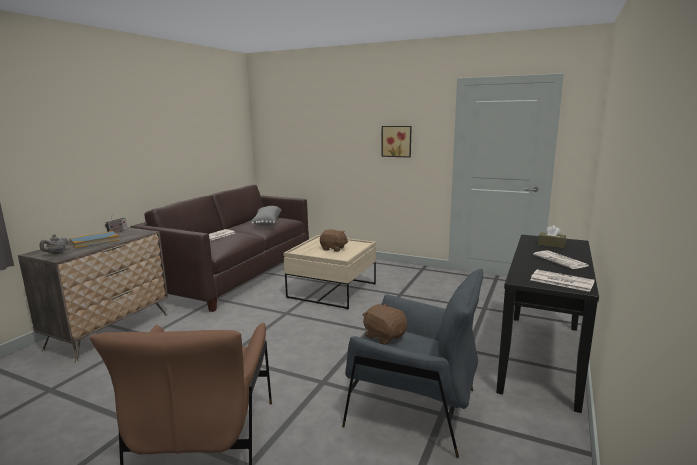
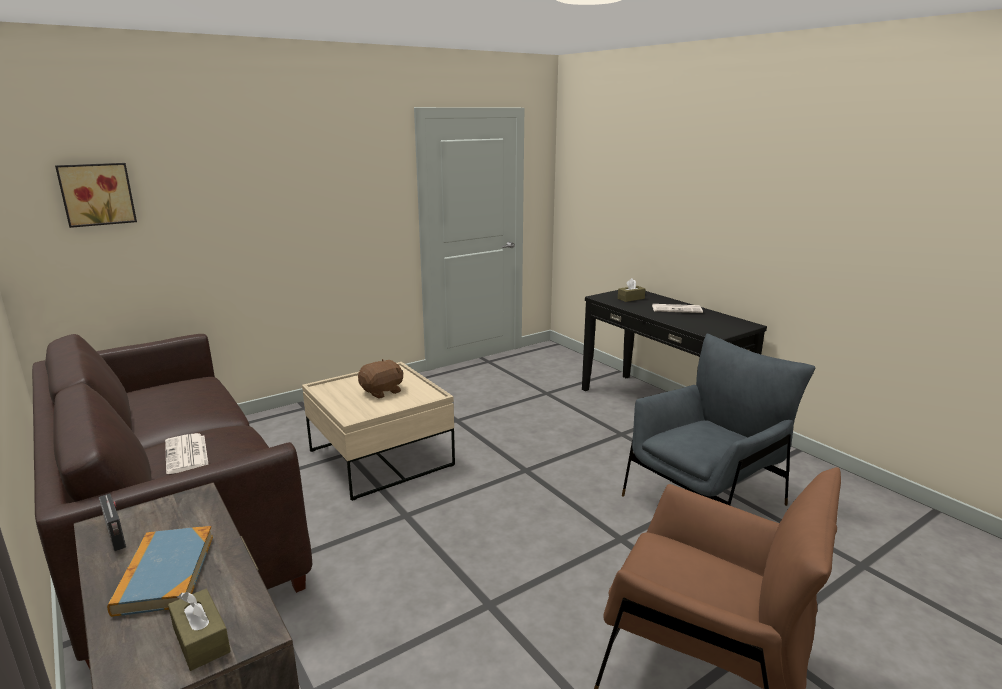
camera: 60 degrees left, 5 degrees up
grey teapot [39,235,69,254] -> brown tissue box [168,589,231,671]
grey pillow [250,206,282,226] -> none
brown plush toy [362,303,407,345] -> none
picture [381,126,412,158] -> picture moved to [55,163,137,228]
newspaper [530,270,595,292] -> none

